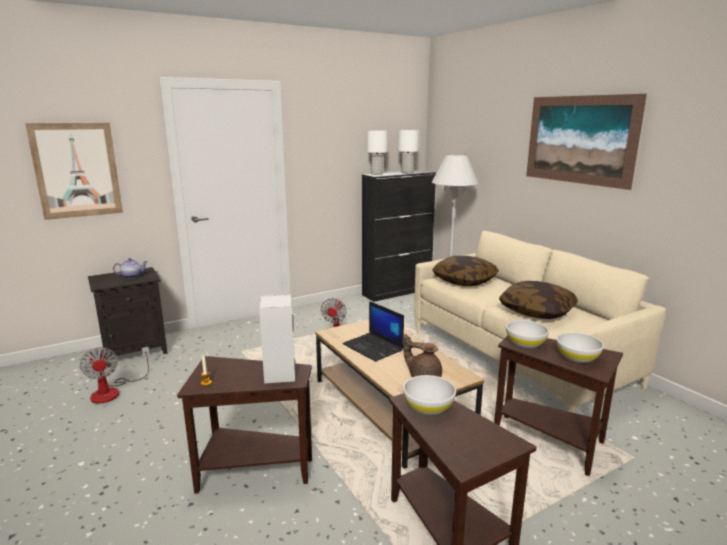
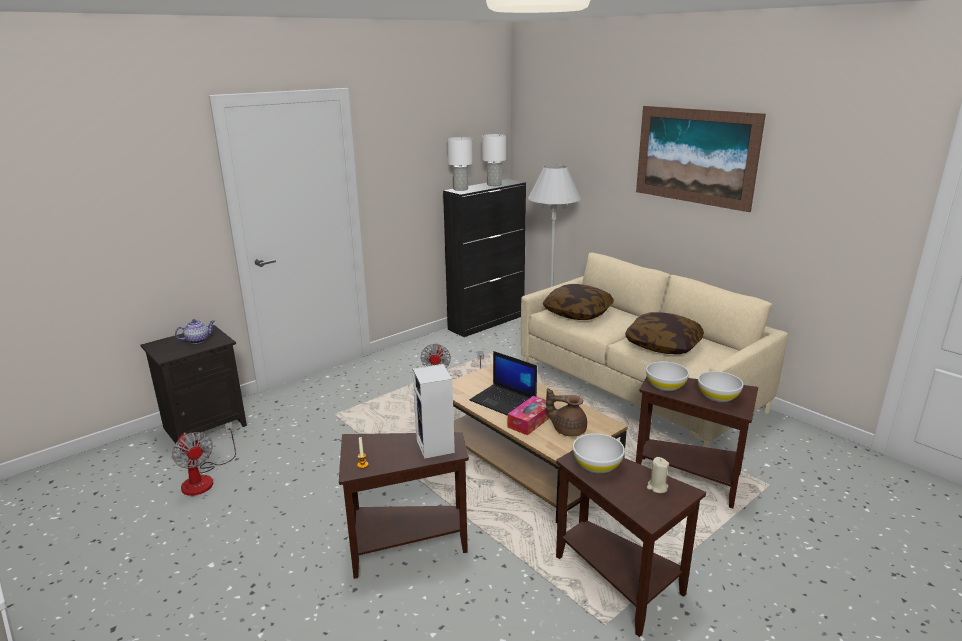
camera: 10 degrees left, 5 degrees up
picture [25,123,123,220] -> none
none -> tissue box [508,396,549,436]
none -> beige candle [647,457,669,493]

